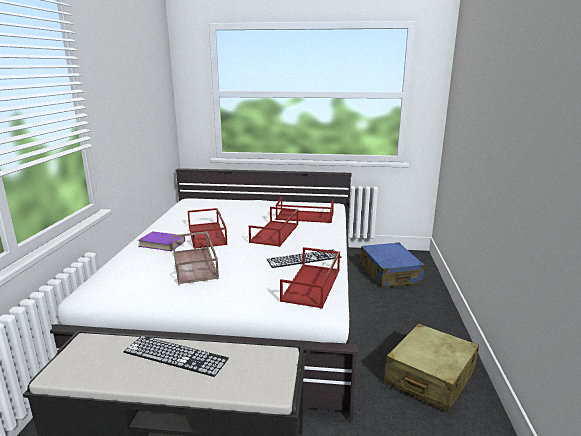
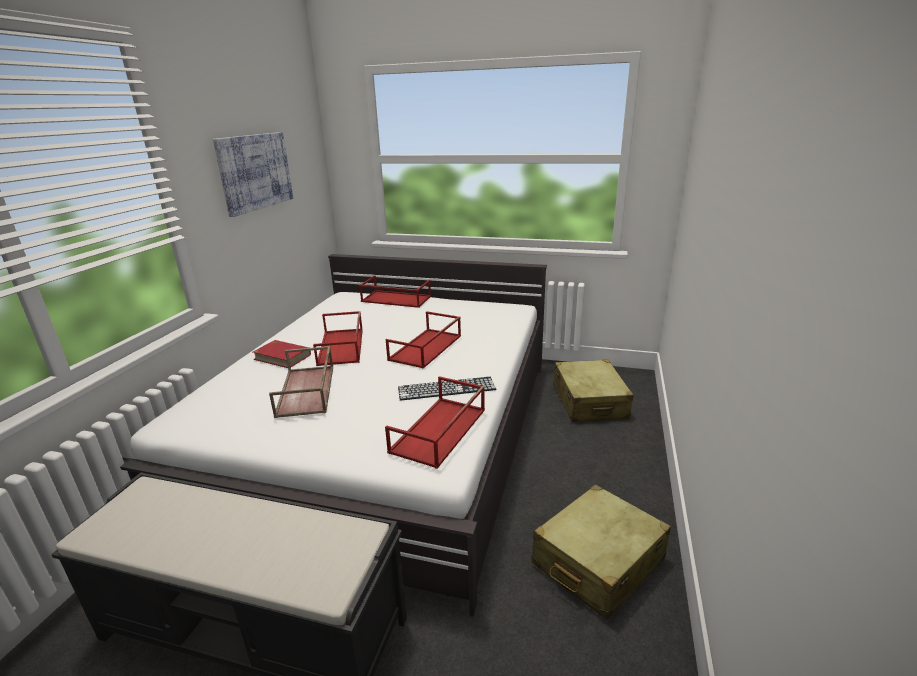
camera: 10 degrees right, 5 degrees up
keyboard [124,336,229,377] -> none
purple book [138,231,185,251] -> red book [253,340,311,368]
red tray [276,197,334,223] -> red tray moved to [359,275,431,308]
blue suitcase [360,242,425,288] -> beige suitcase [553,359,634,422]
none -> picture [213,132,293,217]

